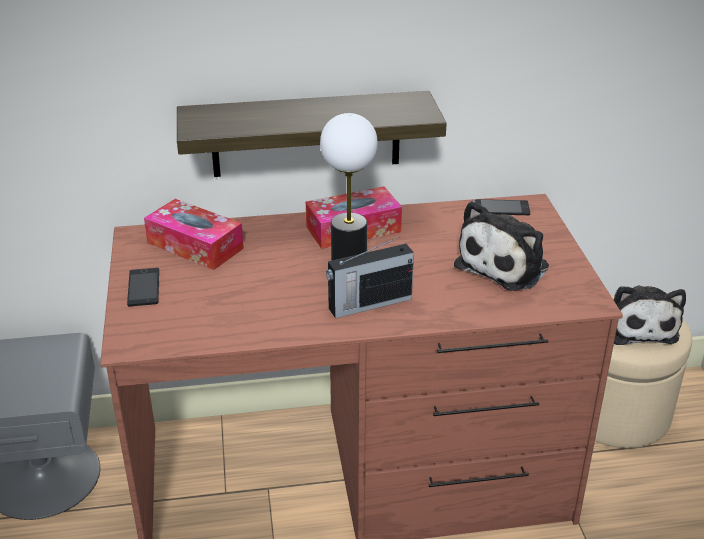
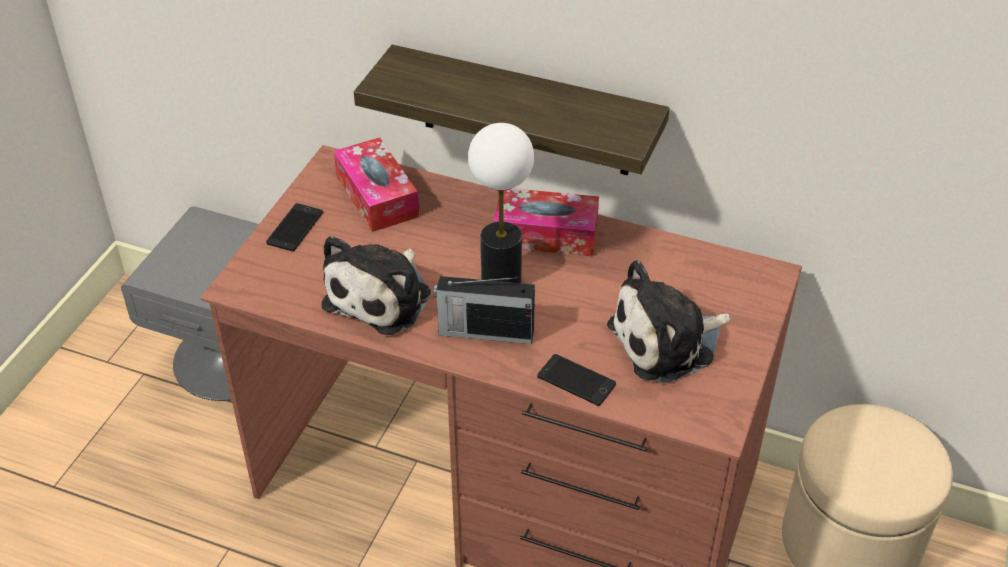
camera: 30 degrees right, 10 degrees up
phone [475,199,530,216] -> phone moved to [537,354,616,406]
plush toy [614,286,686,345] -> plush toy moved to [322,235,431,335]

